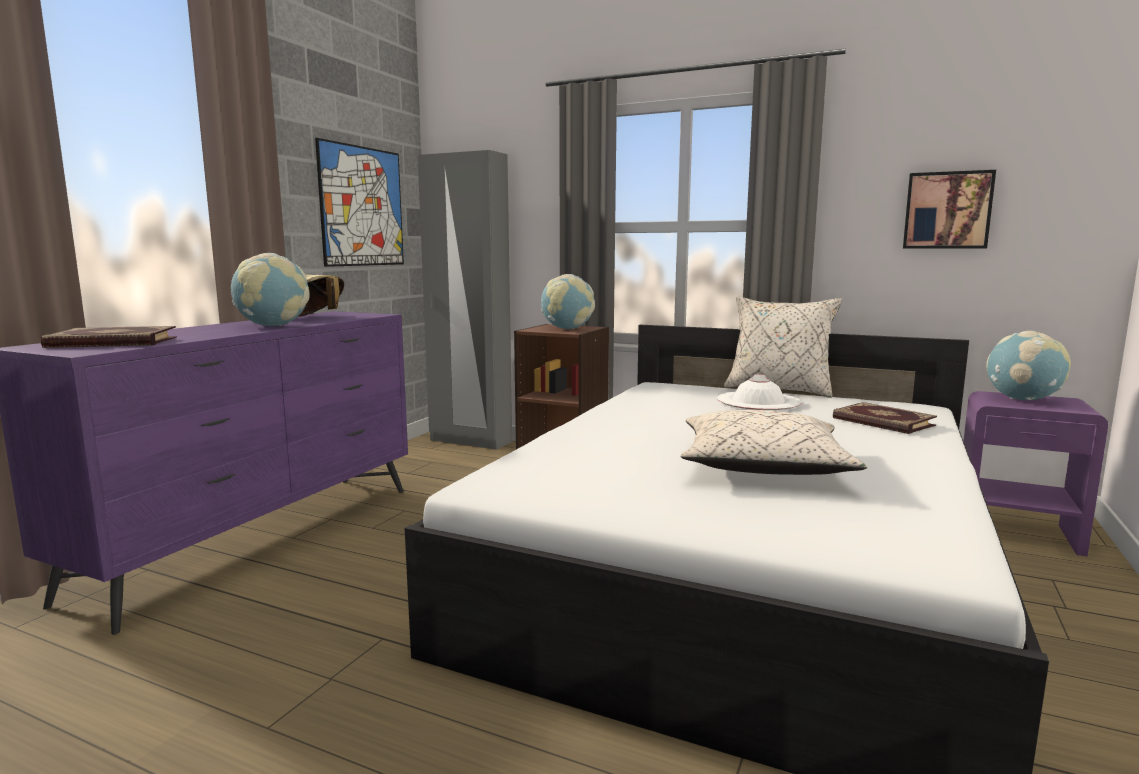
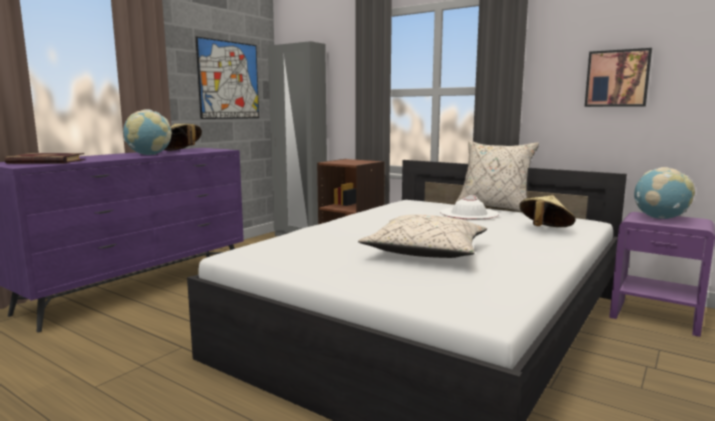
camera: 10 degrees right, 0 degrees up
globe [541,274,595,329] -> none
book [833,402,937,434] -> beige hat [519,195,575,227]

